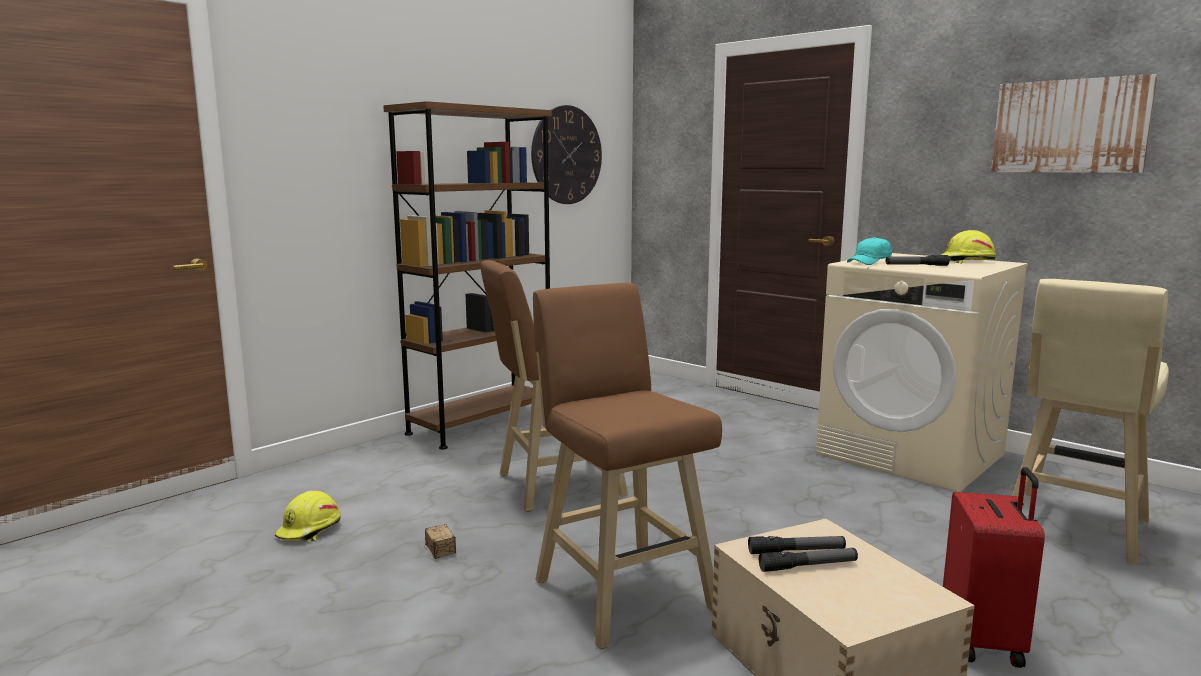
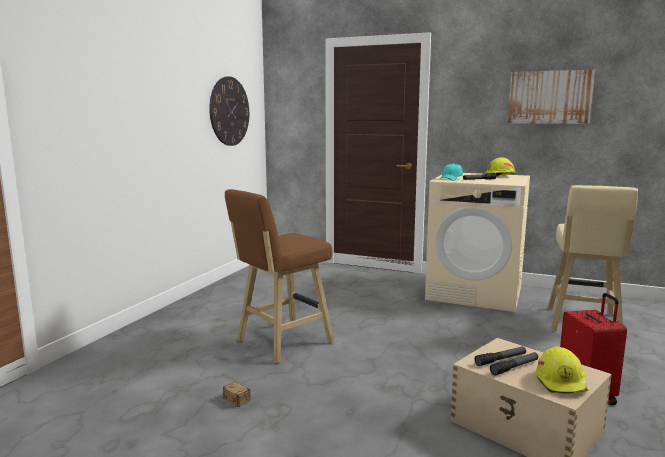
camera: 20 degrees left, 0 degrees up
yellow hard hat [275,490,341,542] -> yellow hard hat moved to [536,346,588,395]
brown bookcase [383,101,552,449] -> none
brown stool [533,283,722,650] -> none

